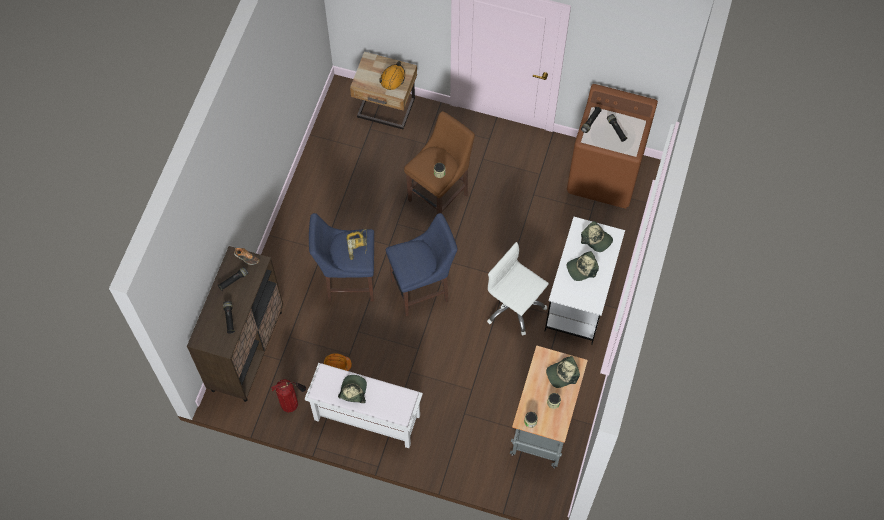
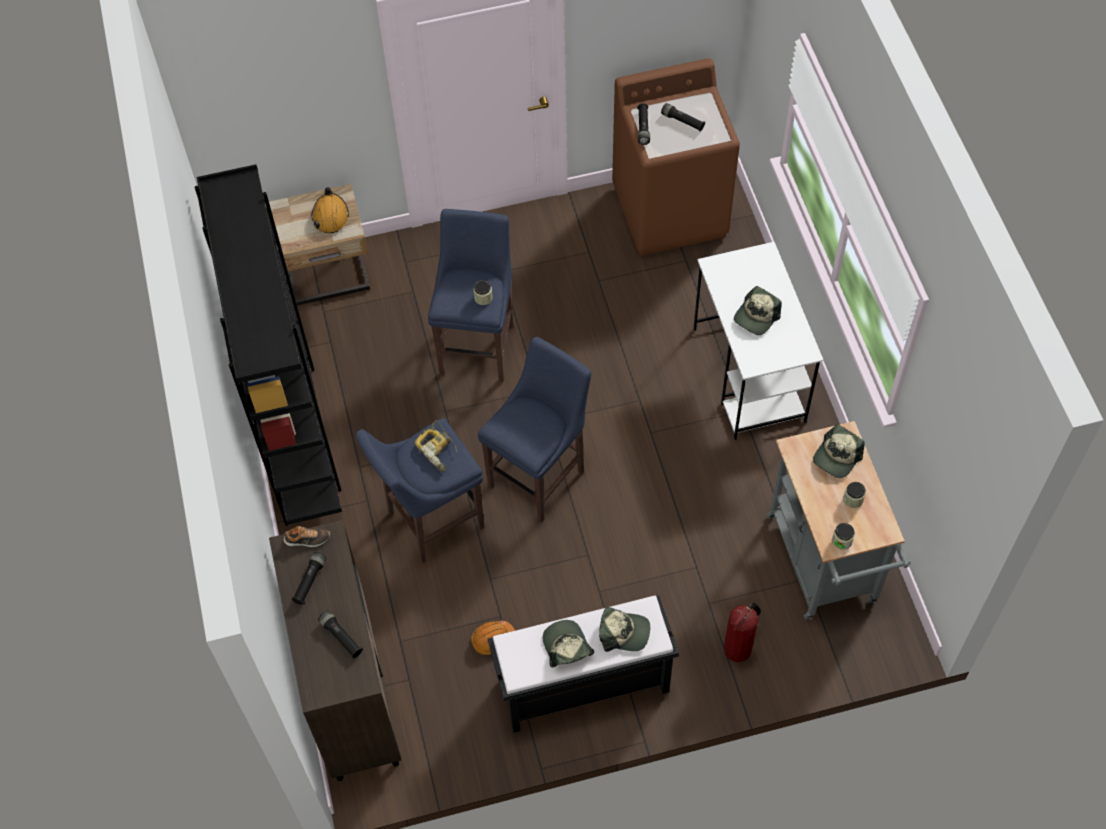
camera: 30 degrees left, 5 degrees down
fire extinguisher [271,379,306,413] -> fire extinguisher moved to [724,603,761,662]
white bench [305,363,423,448] -> black bench [488,595,679,733]
brown stool [404,111,475,214] -> blue stool [428,209,514,382]
white office chair [487,242,549,336] -> none
cap [581,221,613,252] -> cap moved to [599,607,650,652]
none -> black bookcase [195,164,342,526]

